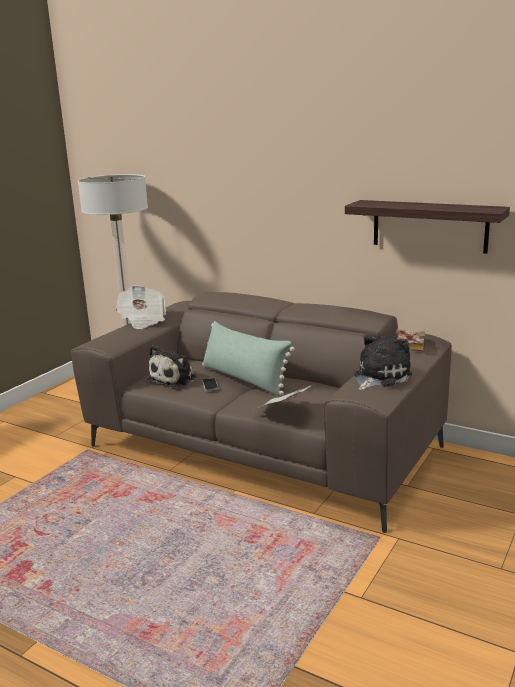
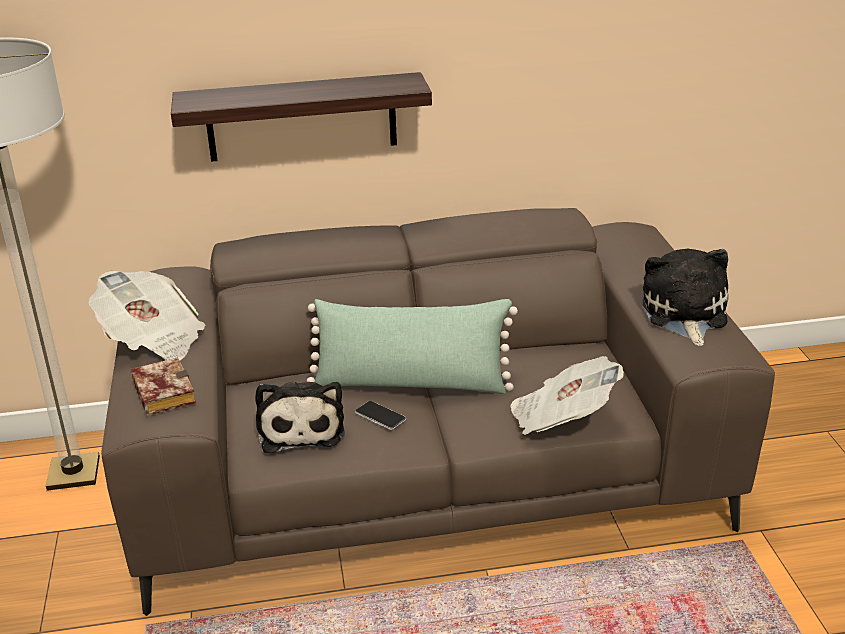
camera: 40 degrees left, 10 degrees up
shelf [345,200,510,254] -> shelf moved to [171,72,432,162]
book [398,330,425,351] -> book moved to [131,357,196,416]

